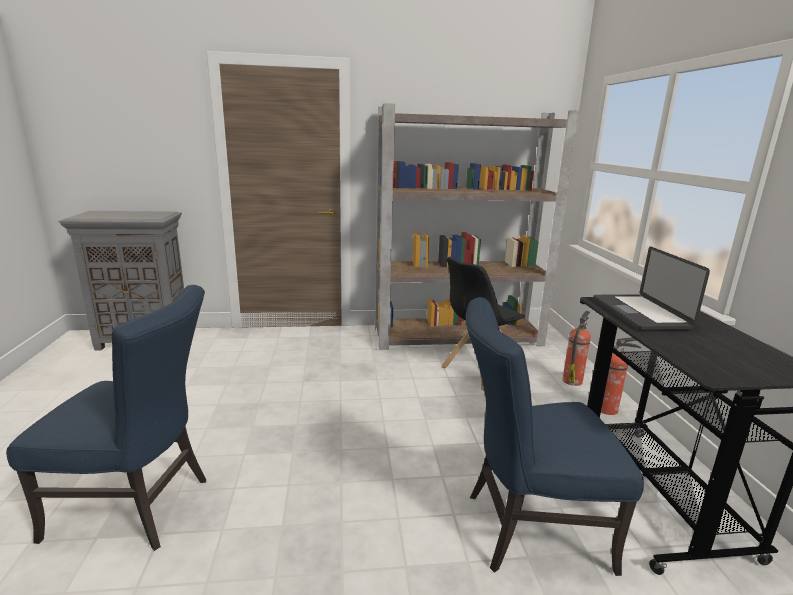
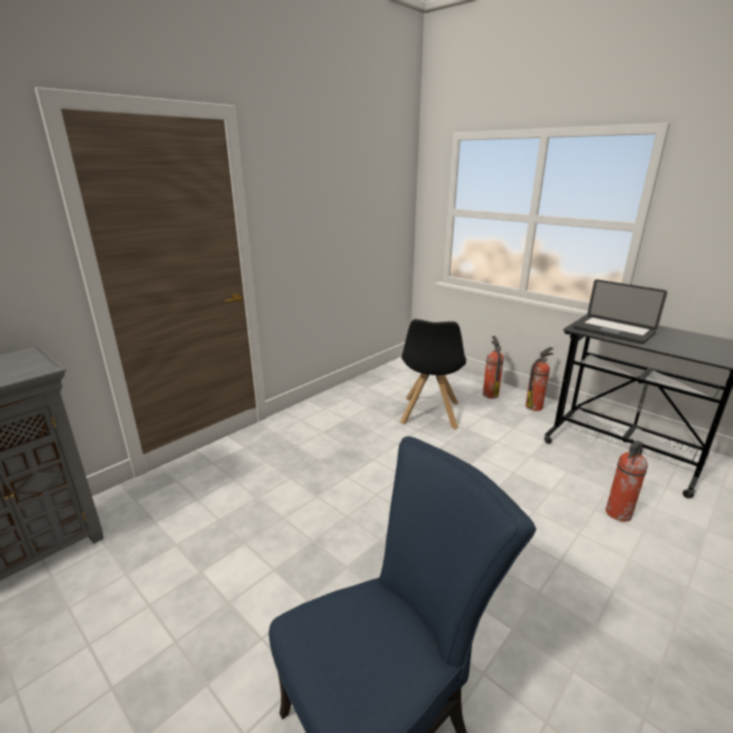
camera: 40 degrees left, 5 degrees up
brown bookcase [375,103,579,350] -> none
blue chair [466,297,644,576] -> fire extinguisher [606,440,648,522]

